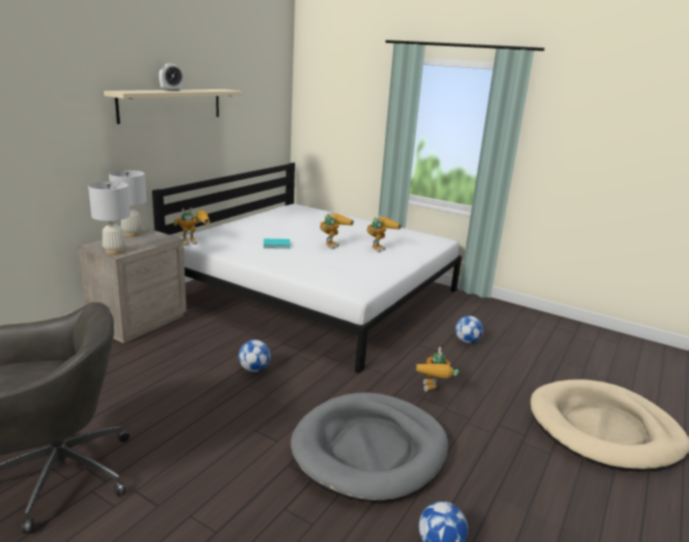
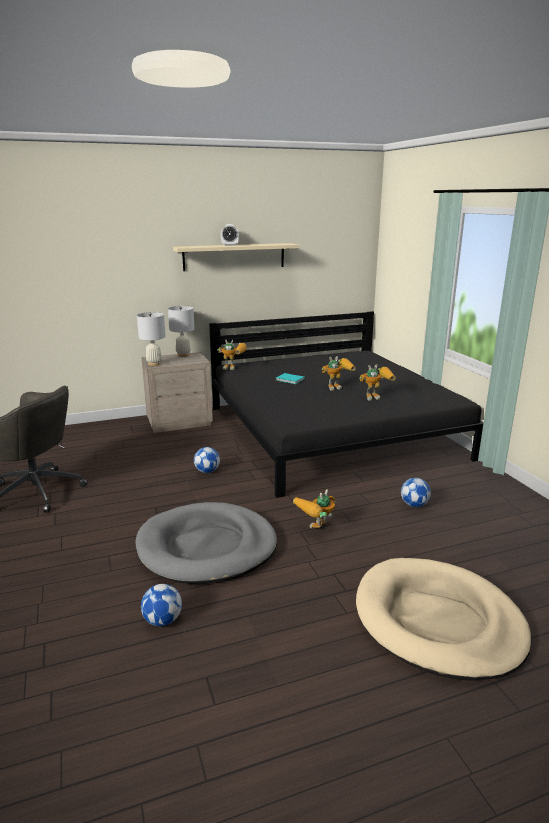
camera: 40 degrees right, 0 degrees up
white bed [152,163,462,373] -> black bed [209,311,484,498]

